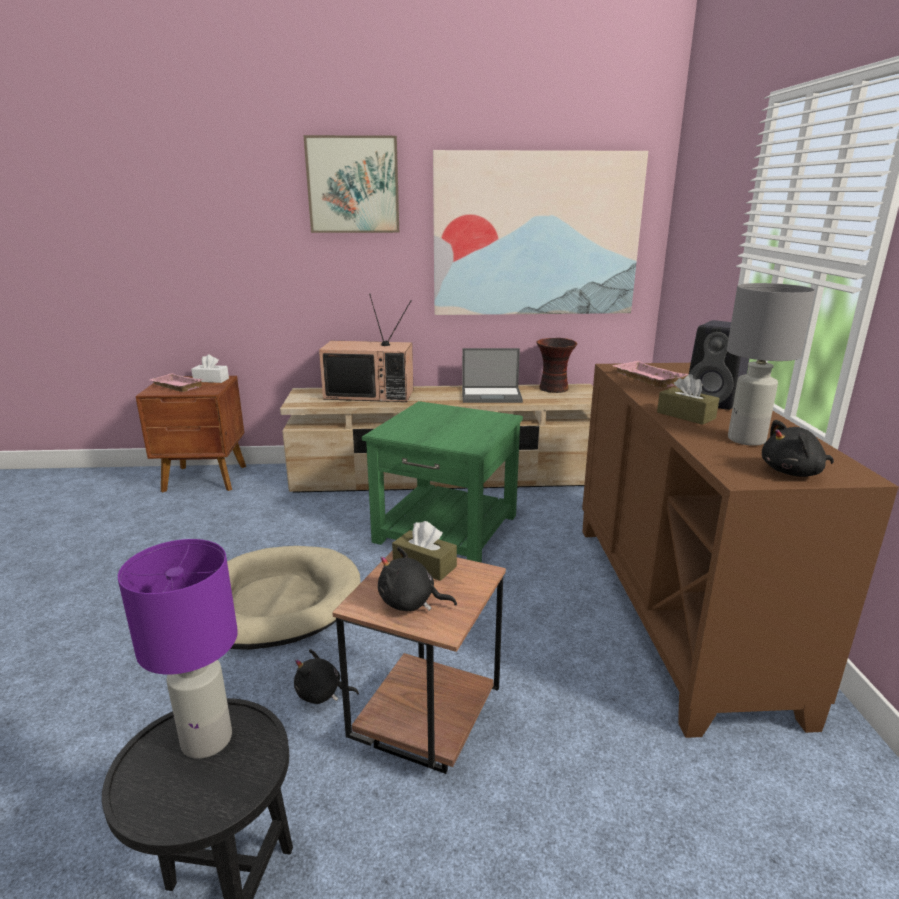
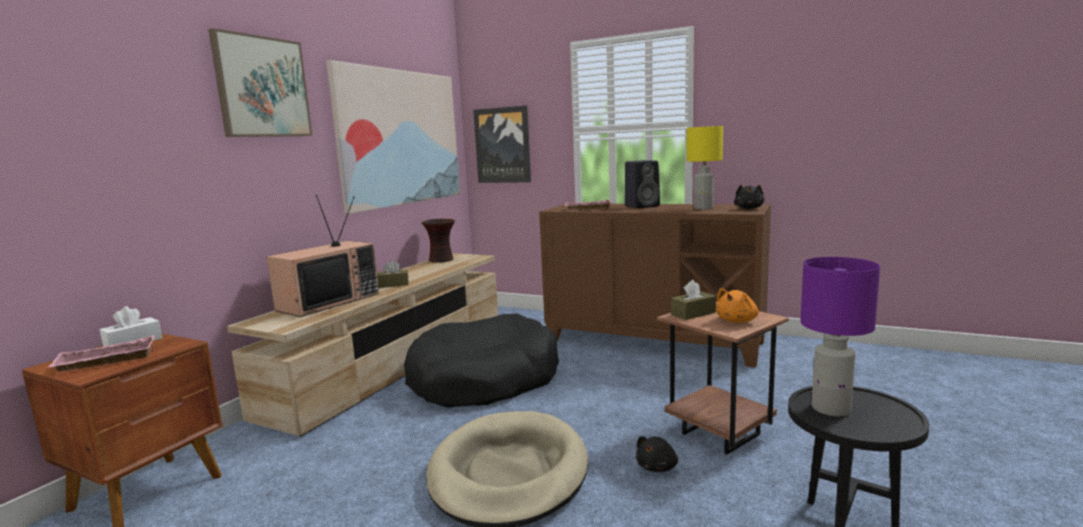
camera: 60 degrees left, 10 degrees down
green side table [362,401,523,563] -> black dog bed [404,314,559,407]
black plush toy [378,547,457,611] -> orange plush toy [716,288,759,323]
laptop [462,348,523,403] -> none
brown tissue box [657,374,719,425] -> brown tissue box moved to [377,260,409,288]
grey table lamp [727,283,815,446] -> yellow table lamp [686,126,723,209]
none -> picture [473,106,531,183]

